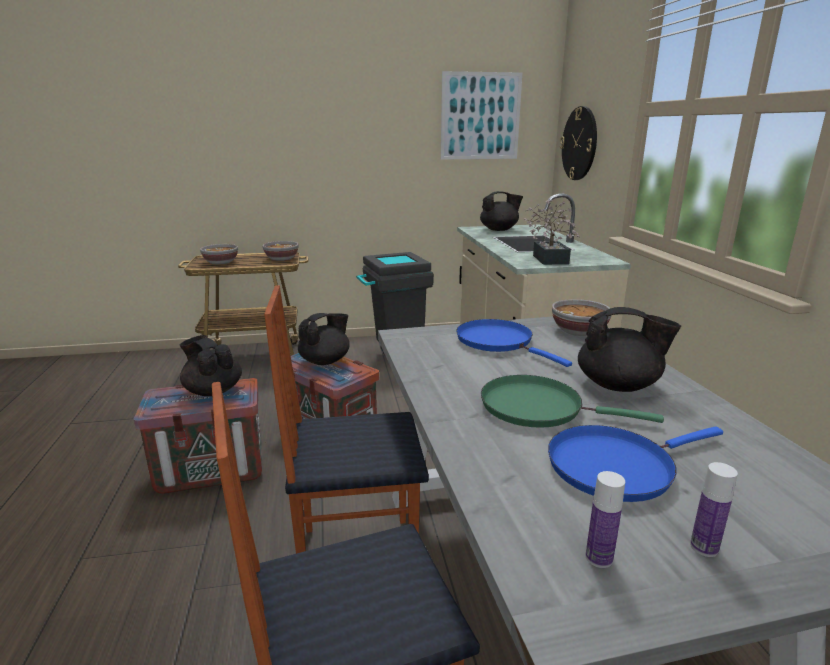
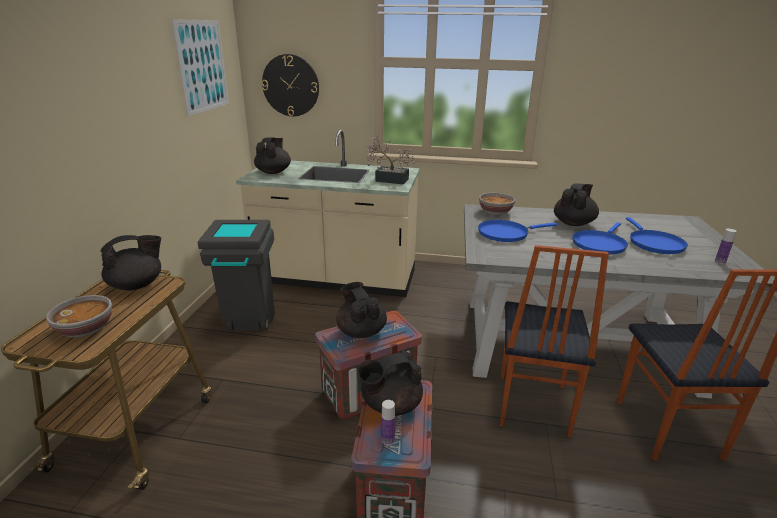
camera: 70 degrees left, 5 degrees up
bowl [263,241,298,261] -> black teapot [101,235,161,290]
green frying pan [481,375,664,428] -> blue frying pan [572,222,628,255]
bottle [690,462,738,557] -> bottle moved to [382,400,395,445]

